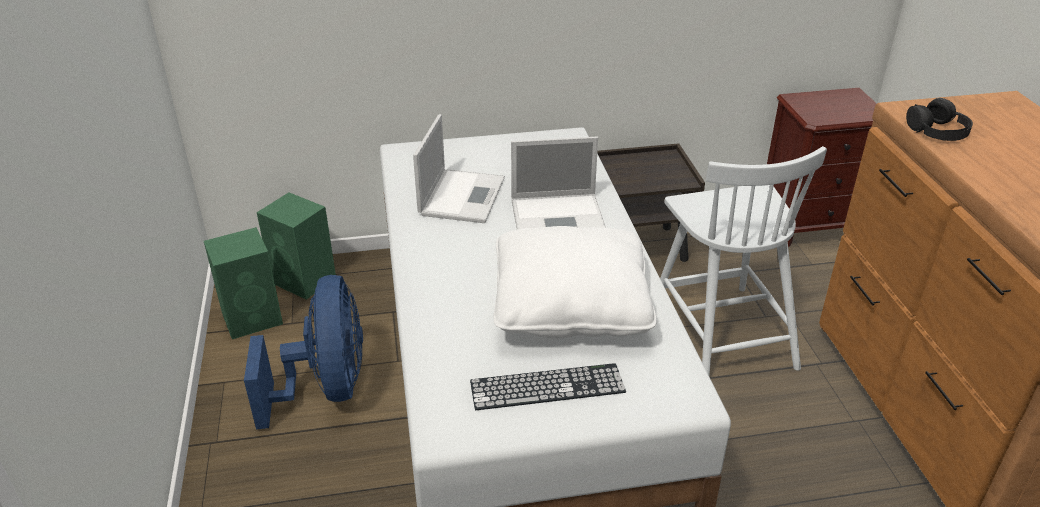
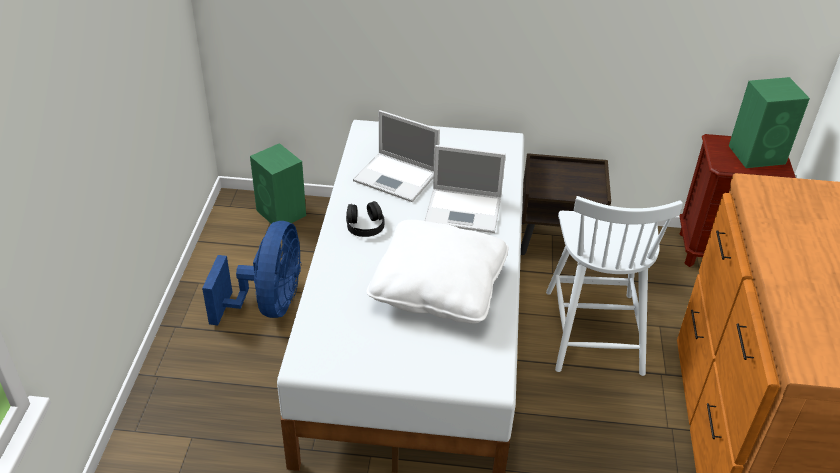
camera: 15 degrees right, 5 degrees up
green speaker [204,227,283,339] -> green speaker moved to [729,77,810,168]
laptop [413,114,505,223] -> laptop turned 90 degrees clockwise [353,110,440,202]
keyboard [470,363,626,410] -> none
black headphones [906,98,973,141] -> black headphones moved to [346,201,385,237]

